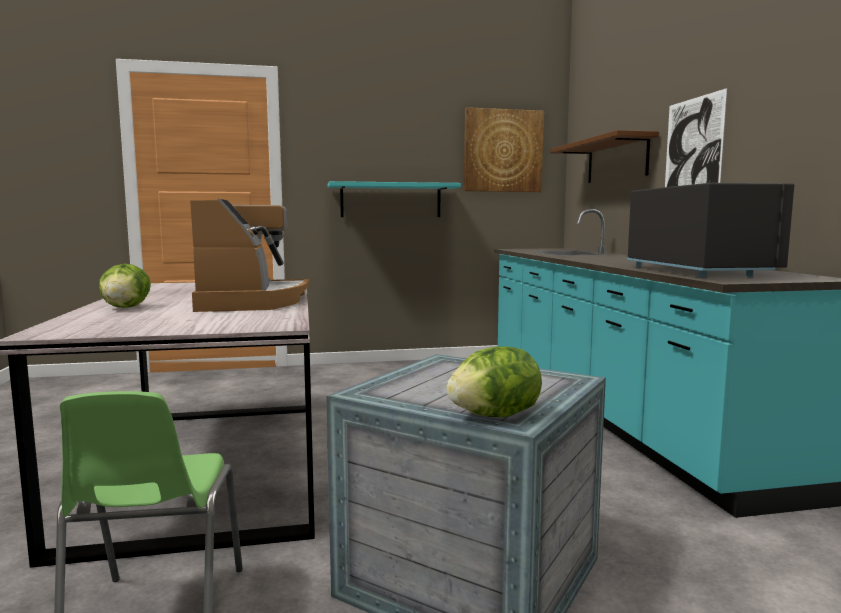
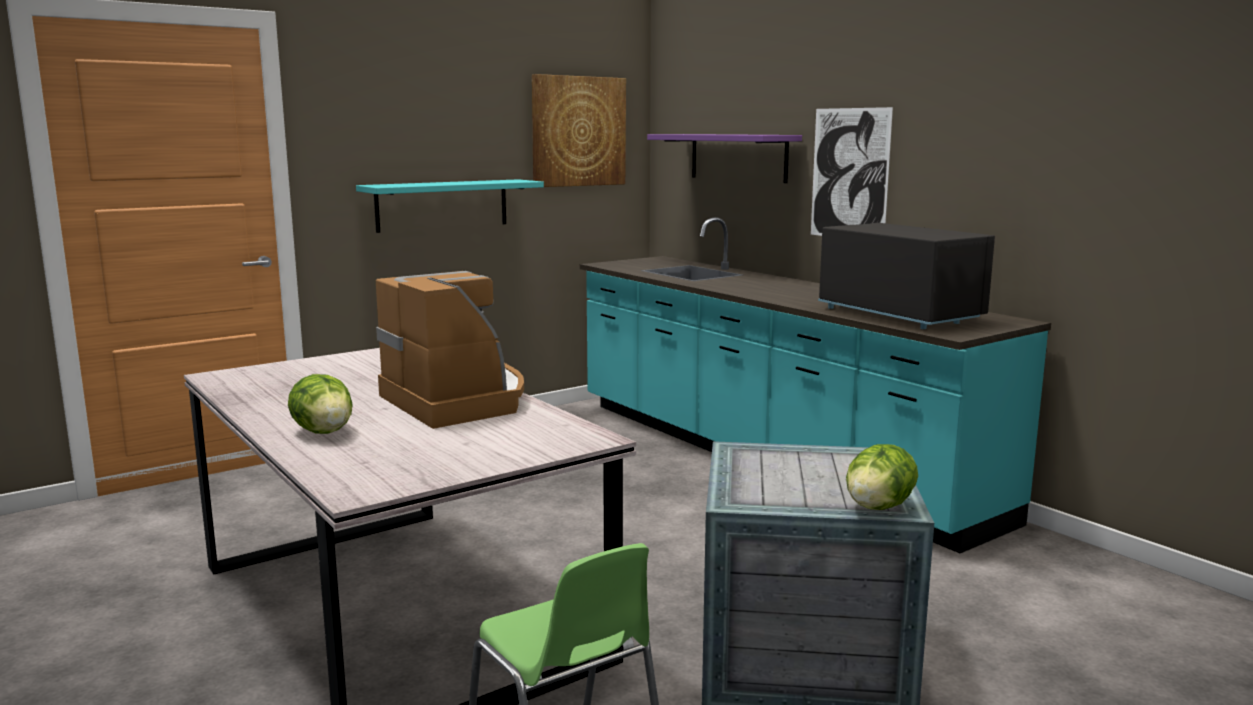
camera: 25 degrees left, 5 degrees up
brown shelf [550,130,659,183] -> purple shelf [647,134,802,183]

